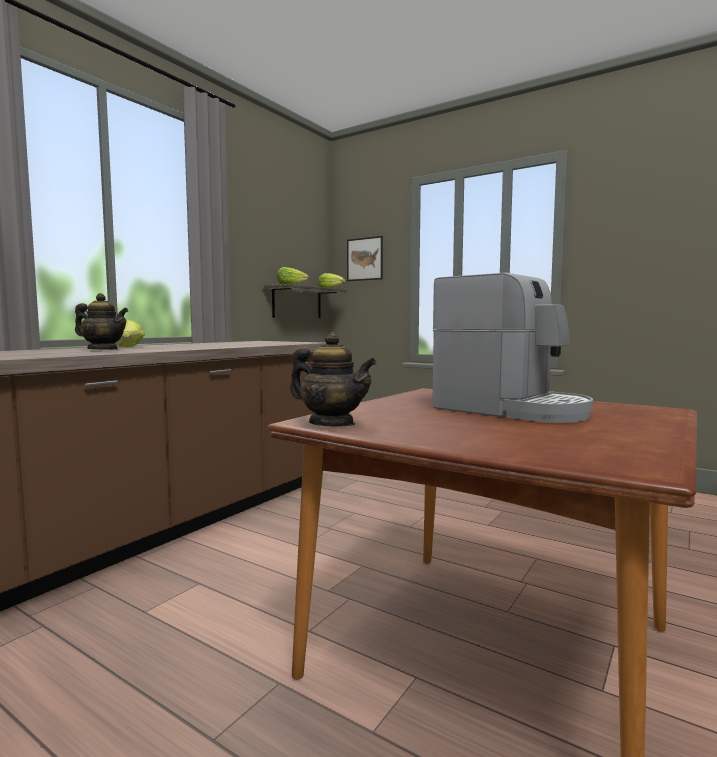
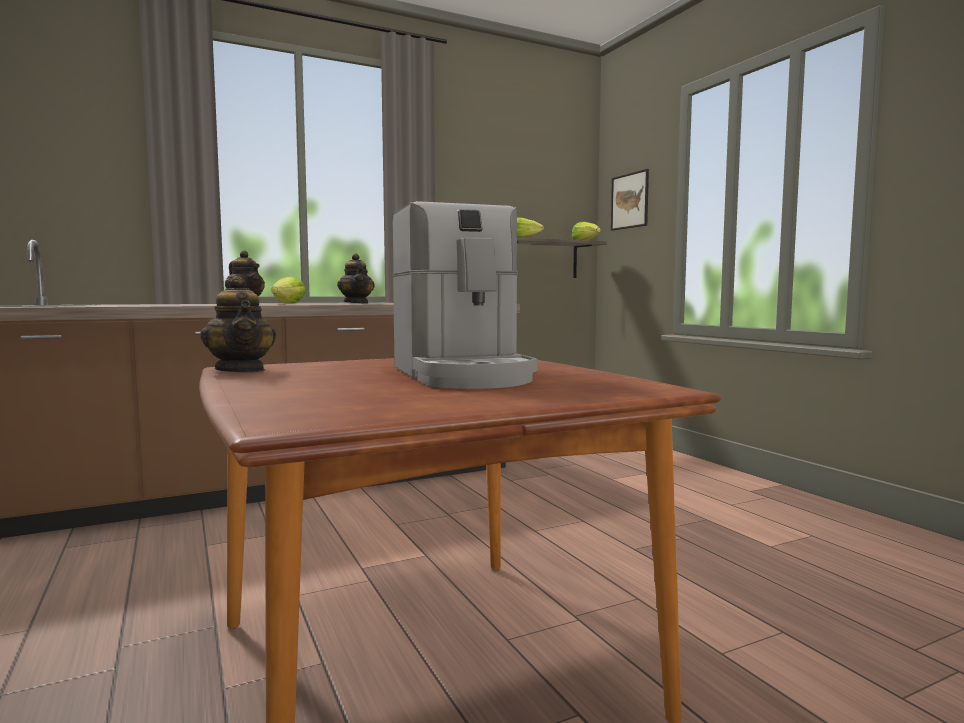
camera: 30 degrees right, 0 degrees up
none -> teapot [337,253,375,304]

